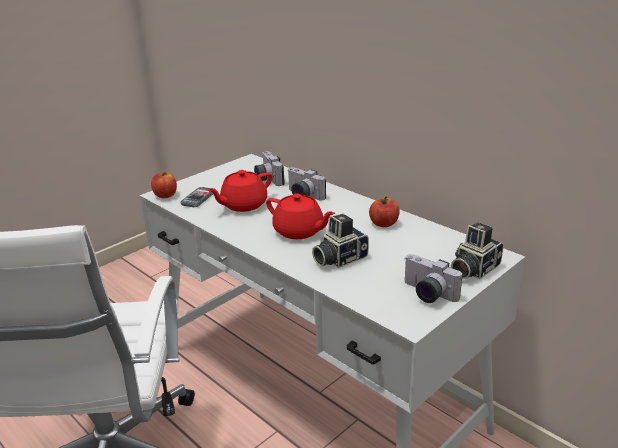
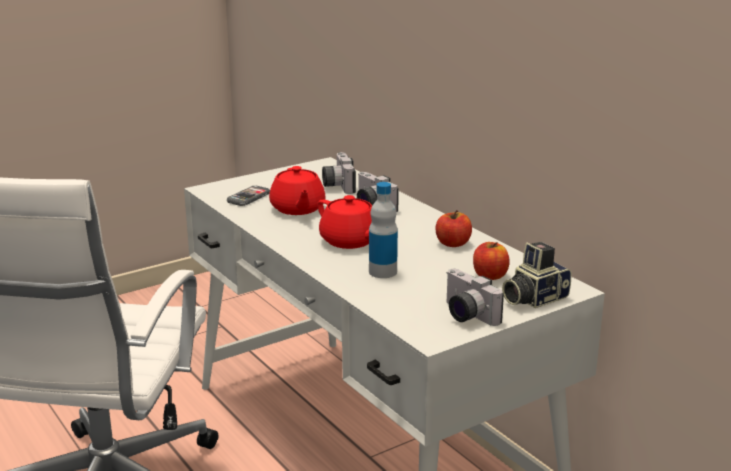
camera: 10 degrees right, 5 degrees down
apple [151,172,177,198] -> apple moved to [473,242,510,280]
red teapot [207,170,272,212] -> red teapot turned 75 degrees counterclockwise [269,166,326,215]
camera [312,214,369,268] -> bottle [369,182,398,278]

